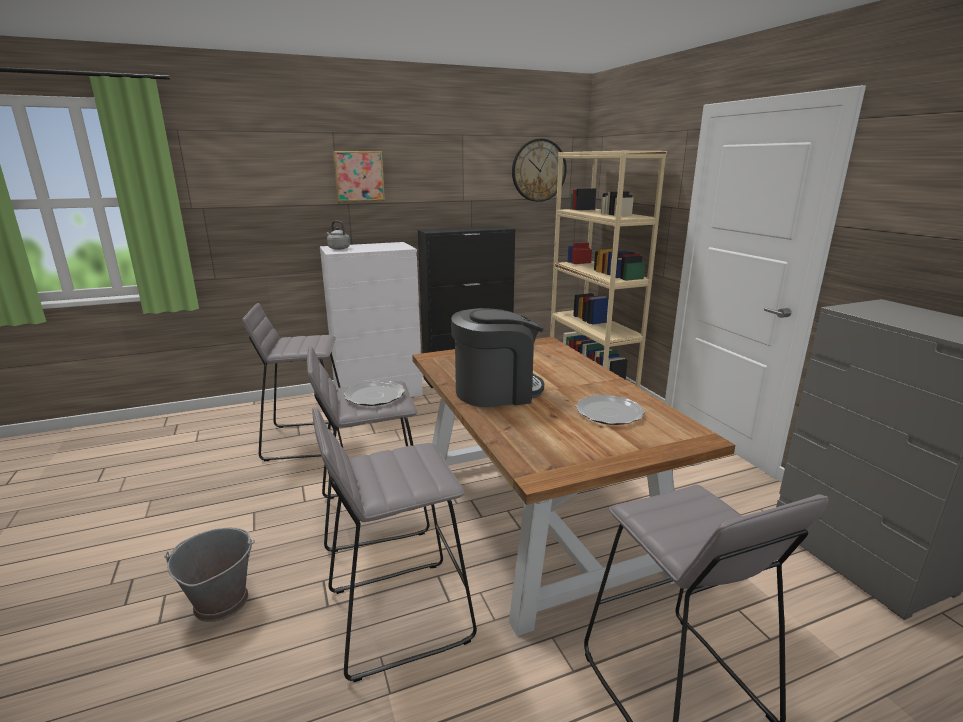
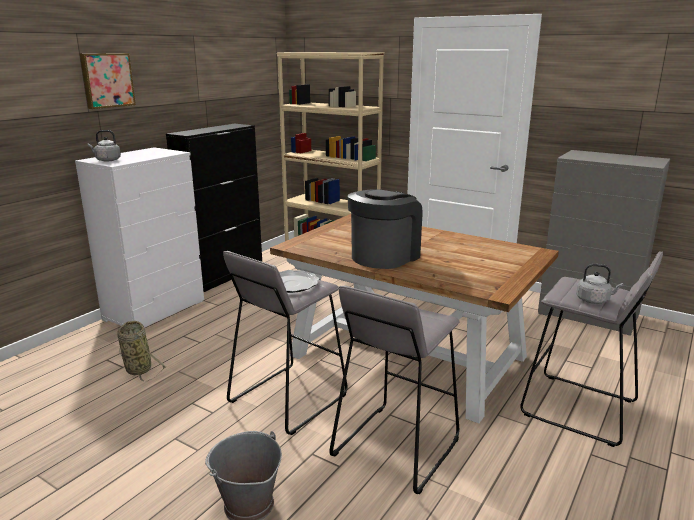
camera: 35 degrees left, 0 degrees up
grey stool [242,303,343,461] -> basket [117,321,166,381]
wall clock [512,139,567,202] -> none
plate [576,395,645,425] -> none
none -> grey kettle [576,264,624,304]

